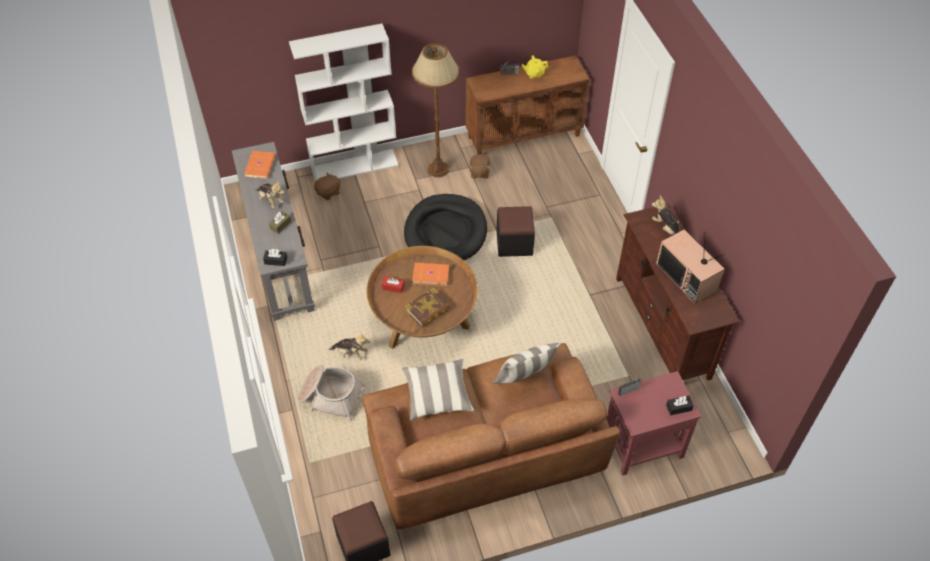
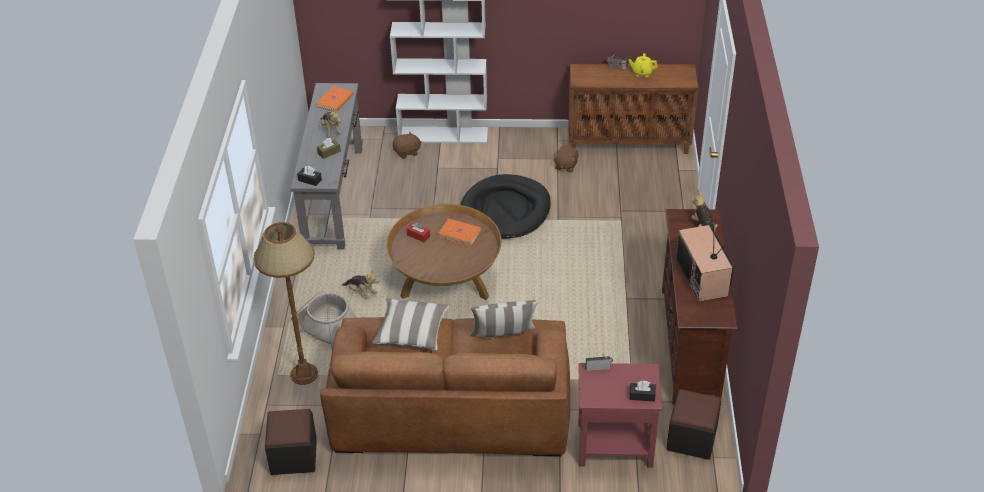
camera: 20 degrees right, 10 degrees down
book [405,288,451,327] -> none
brown floor lamp [412,43,460,177] -> brown floor lamp moved to [253,222,318,385]
black ottoman [496,206,535,257] -> black ottoman moved to [666,389,721,460]

